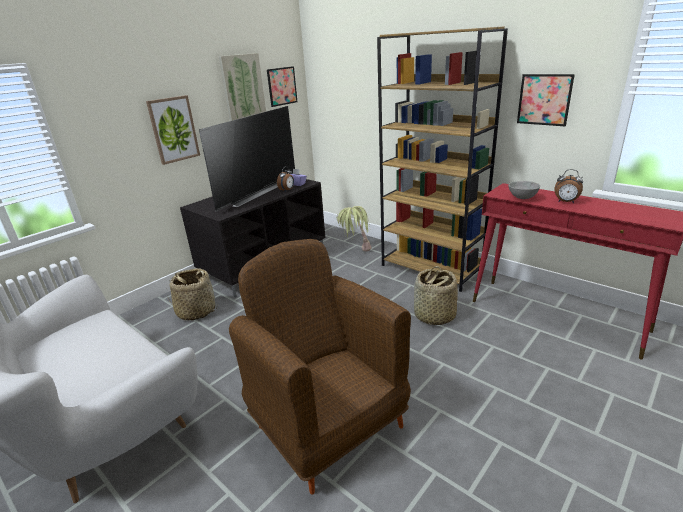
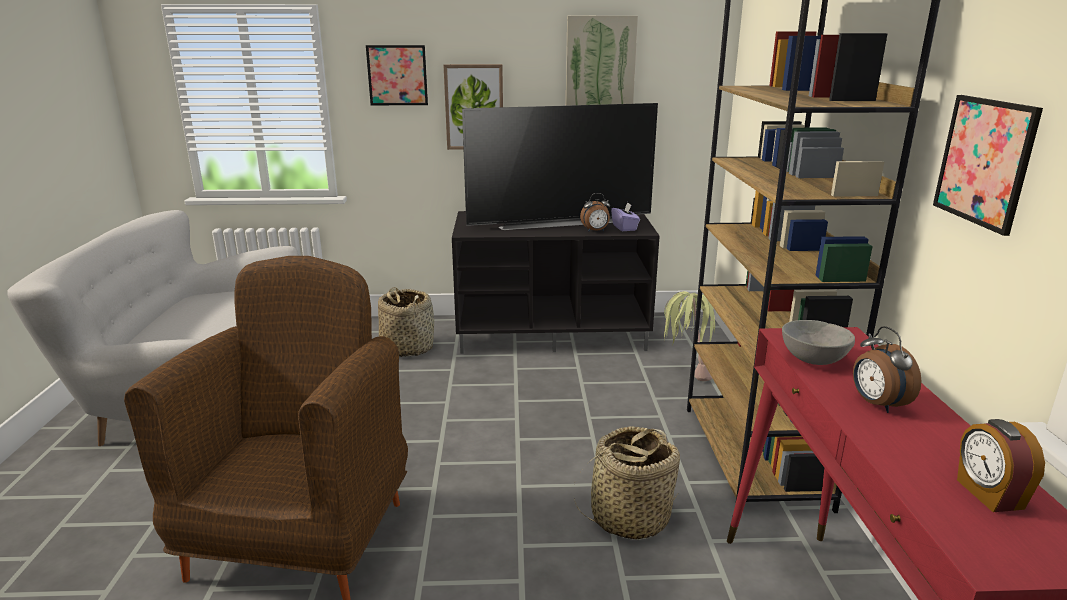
camera: 45 degrees right, 5 degrees down
picture [267,66,298,107] -> picture moved to [366,45,428,105]
none -> alarm clock [957,419,1045,512]

